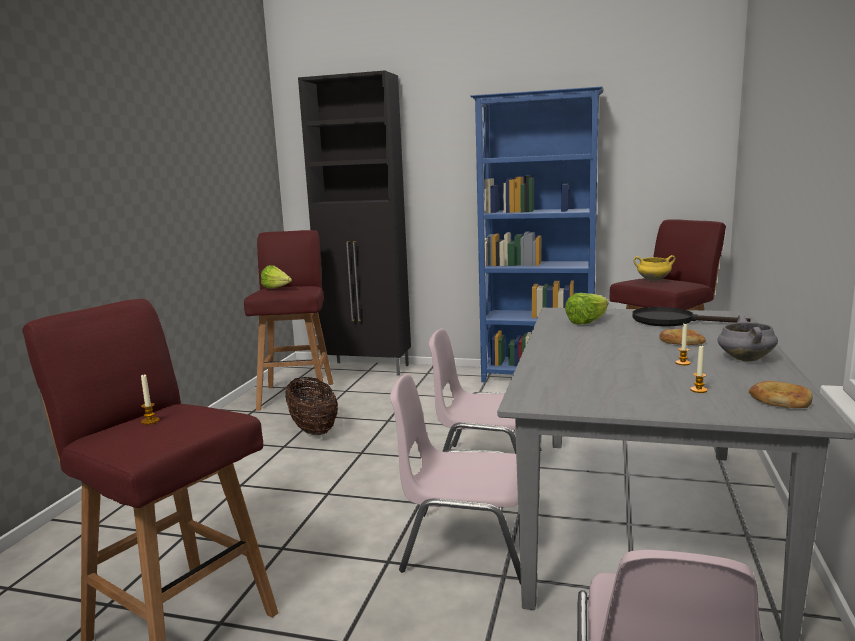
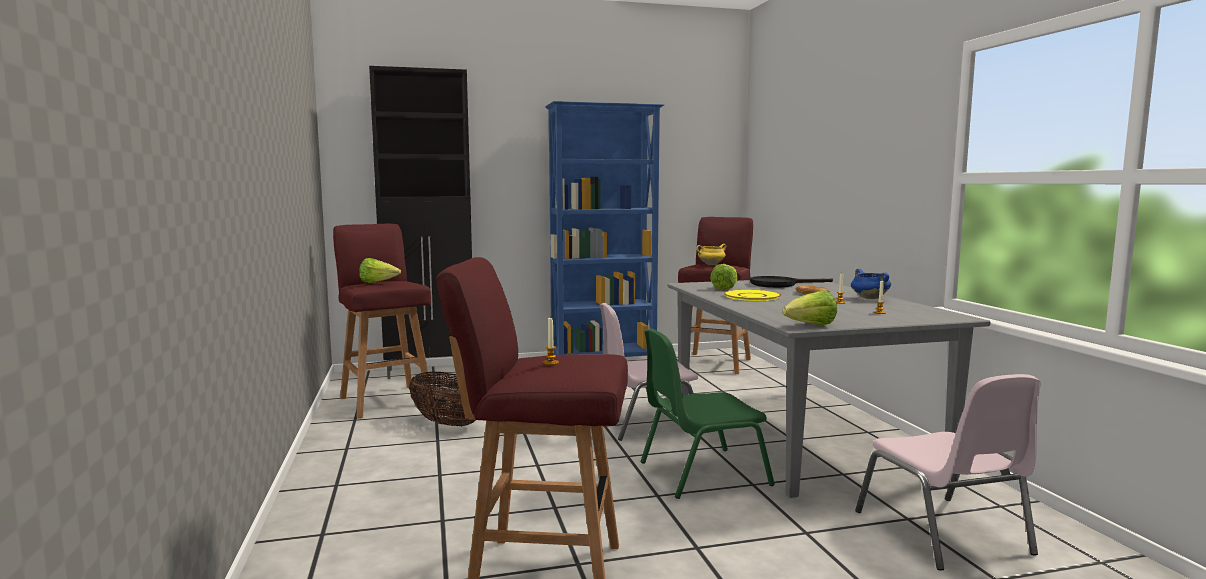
camera: 30 degrees left, 5 degrees down
pink chair [390,374,521,585] -> green chair [641,329,775,499]
grey cooking pot [718,315,778,362] -> blue cooking pot [851,269,891,299]
bread [749,381,813,408] -> none
none -> yellow plate [724,290,781,301]
none -> lettuce [782,290,837,325]

